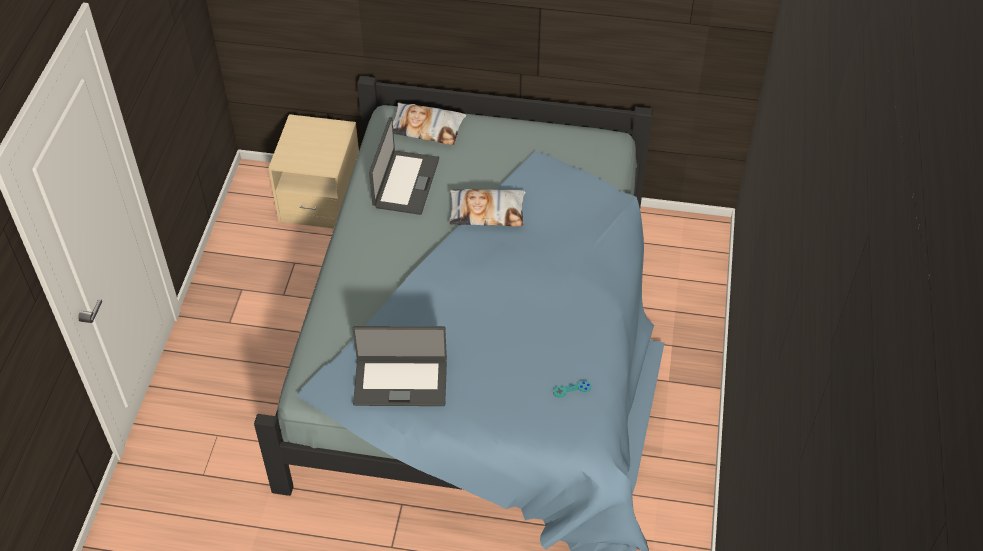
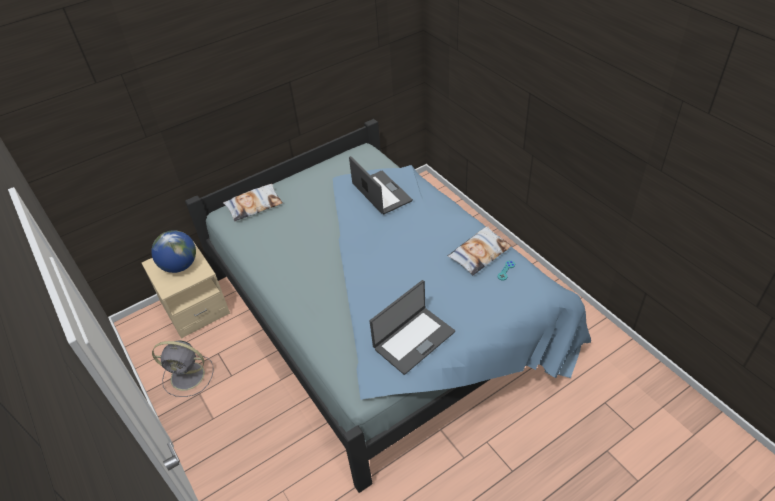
camera: 40 degrees left, 5 degrees down
laptop [369,117,439,215] -> laptop moved to [349,156,413,214]
pillow [449,189,526,226] -> pillow moved to [448,226,512,275]
none -> globe [151,230,196,273]
none -> grey fan [152,340,213,397]

